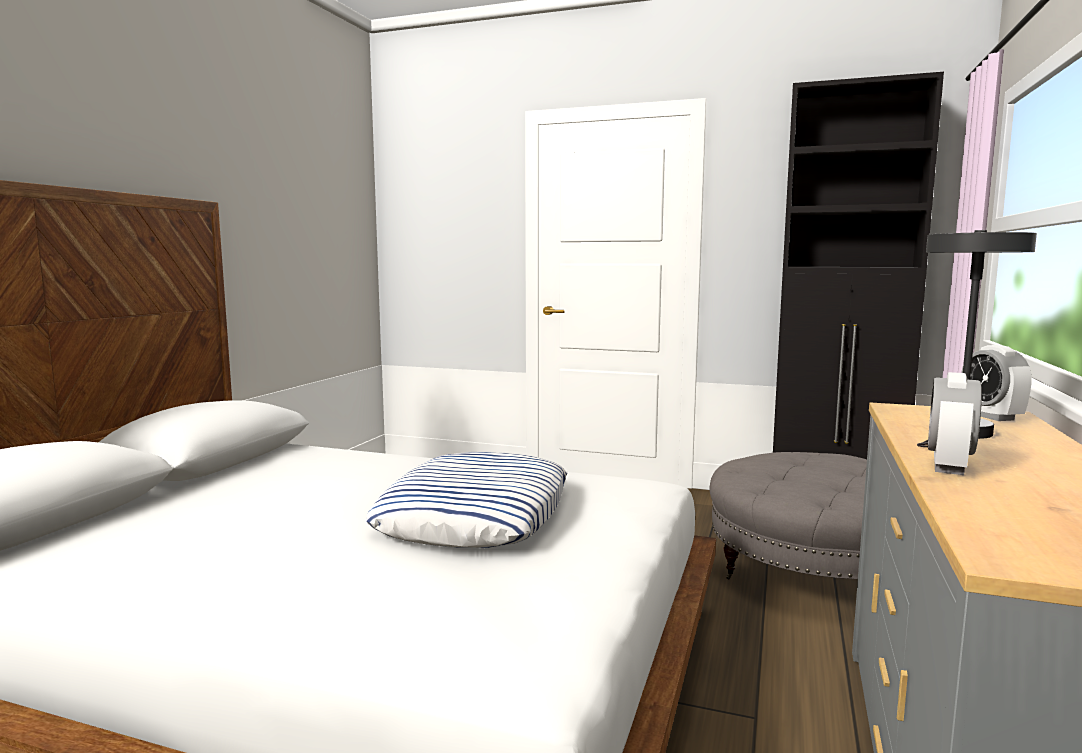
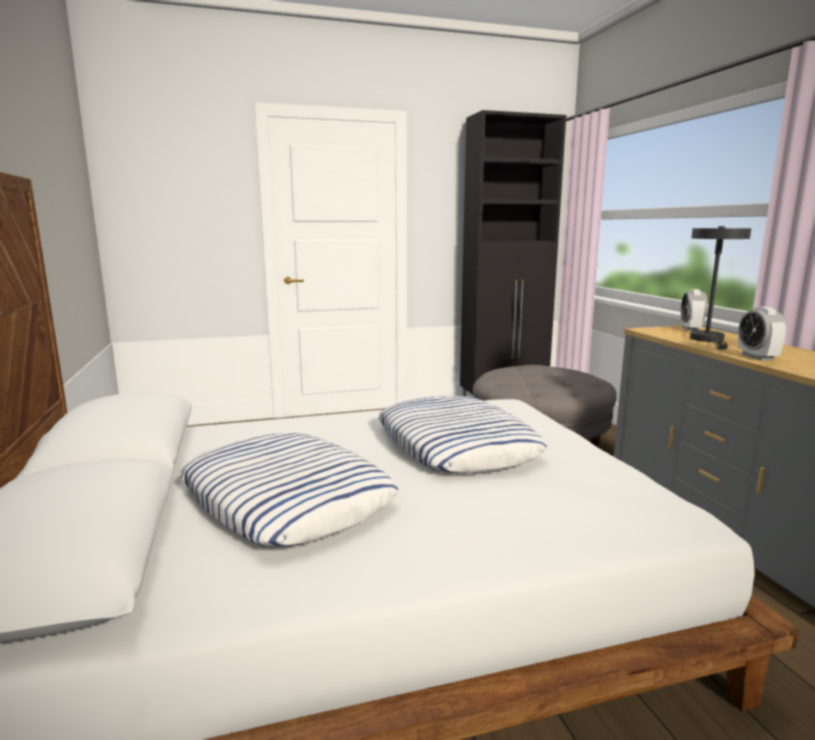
camera: 35 degrees left, 5 degrees up
alarm clock [961,345,1032,421] -> alarm clock turned 60 degrees clockwise [681,289,707,331]
none -> pillow [179,433,398,547]

